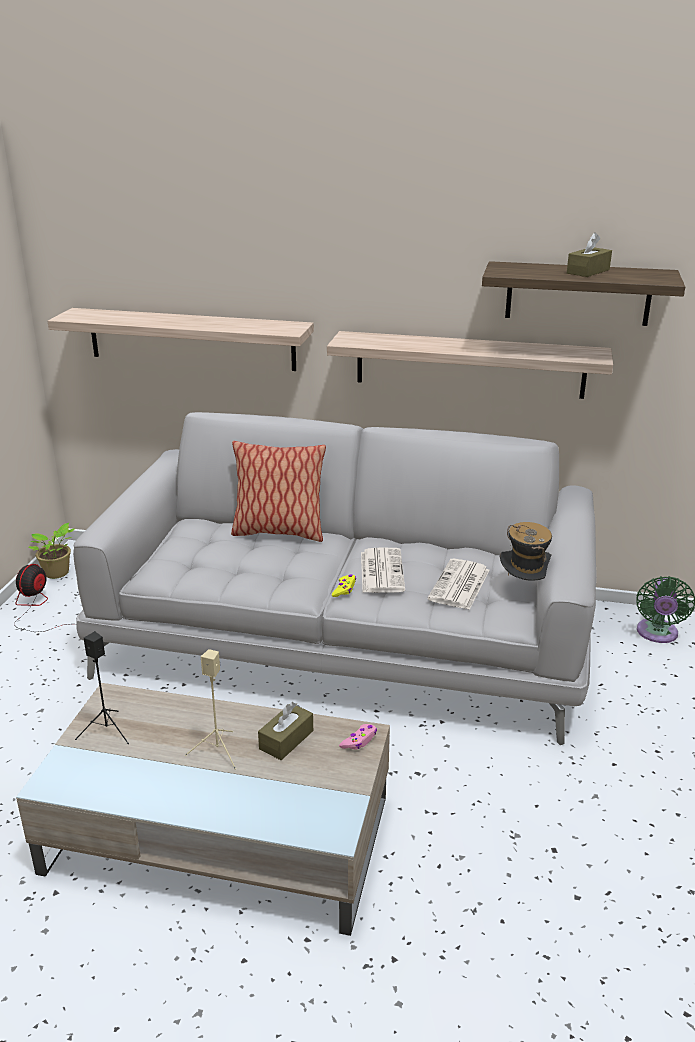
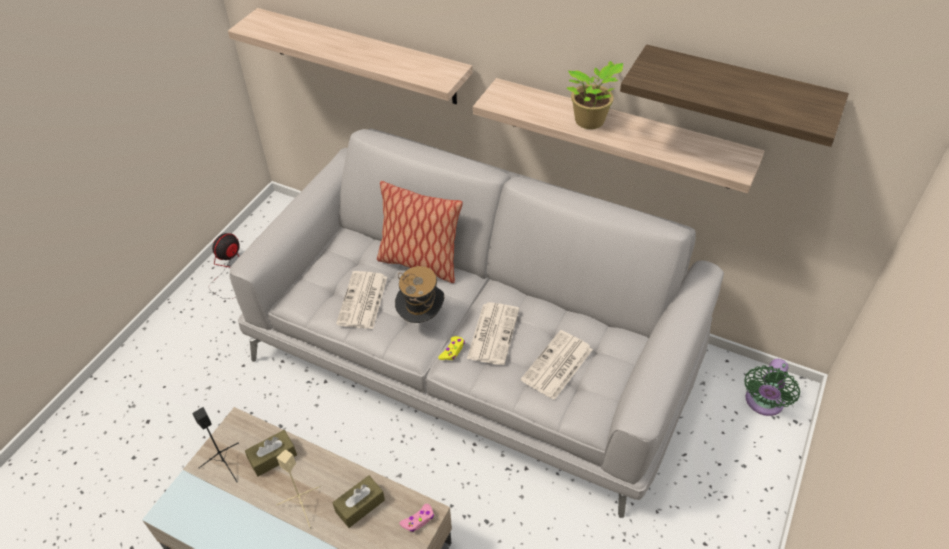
camera: 15 degrees right, 20 degrees up
potted plant [29,523,75,579] -> potted plant moved to [567,61,623,129]
hat [500,522,552,581] -> hat moved to [395,266,444,323]
brown tissue box [567,232,612,277] -> brown tissue box moved to [245,430,297,477]
none -> newspaper [336,271,387,329]

